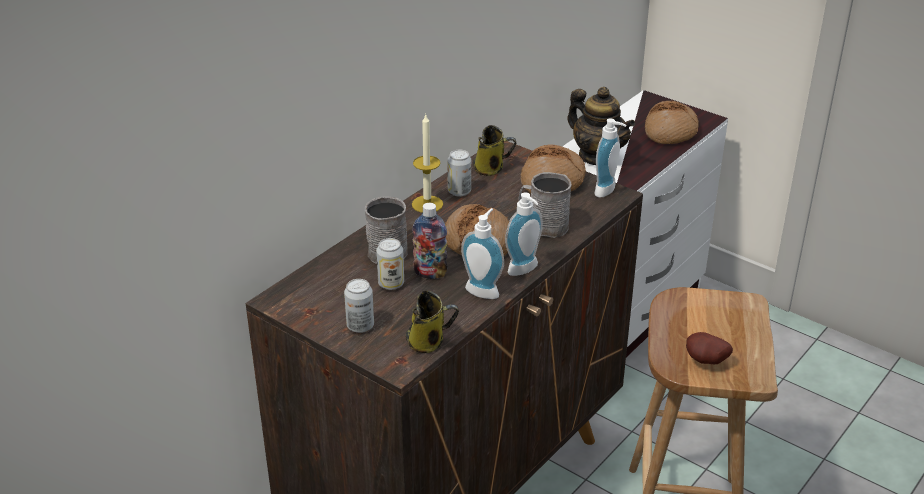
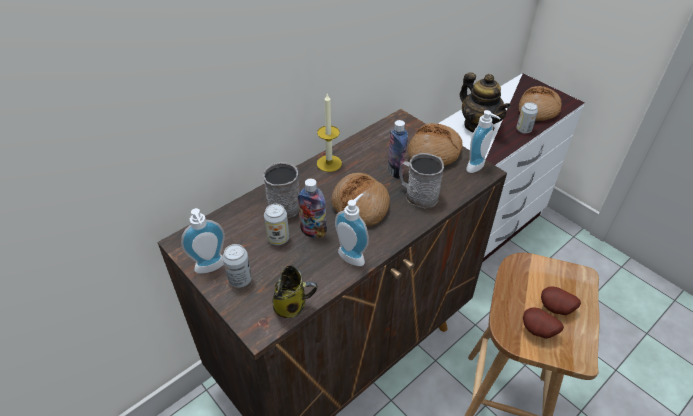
camera: 10 degrees right, 10 degrees up
can [447,149,471,197] -> can moved to [516,102,538,133]
mug [473,125,516,176] -> none
soap dispenser [505,192,543,276] -> soap dispenser moved to [181,208,225,274]
none -> bottle [388,120,408,179]
none -> potato [541,286,581,315]

